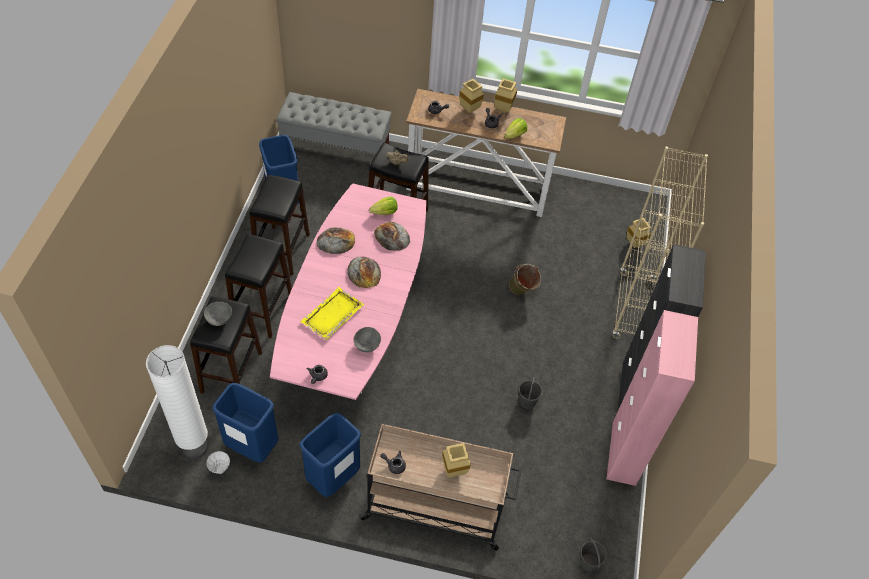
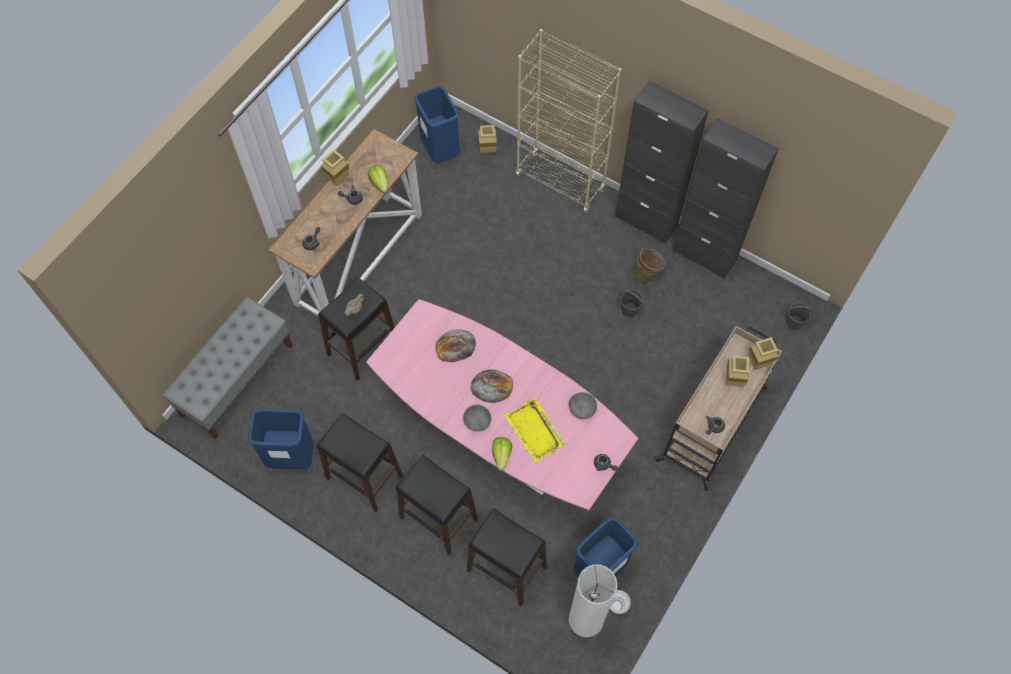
camera: 65 degrees left, 10 degrees up
grey bowl [204,302,232,326] -> grey bowl moved to [463,404,491,431]
blue trash can [300,413,361,497] -> blue trash can moved to [415,86,460,163]
bread [317,227,355,254] -> none
lettuce [369,197,398,215] -> lettuce moved to [492,437,512,471]
beige vase [459,79,484,113] -> beige vase moved to [748,337,778,370]
green bucket [509,264,541,295] -> green bucket moved to [632,247,665,285]
pink cabinet [606,310,698,486] -> black cabinet [673,118,779,279]

